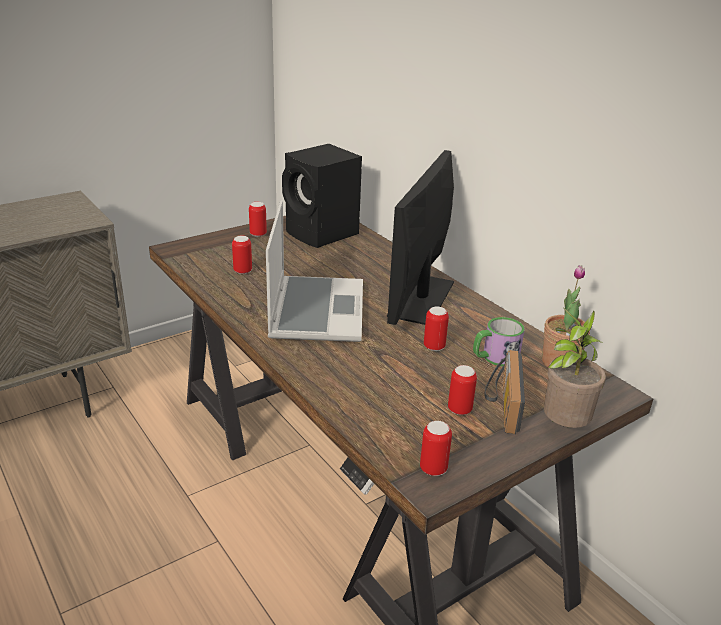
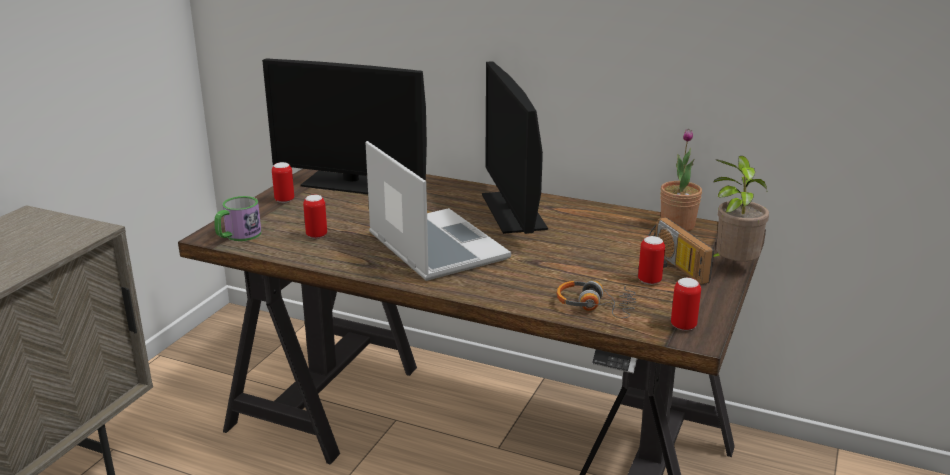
camera: 30 degrees left, 5 degrees down
black speaker [282,144,362,248] -> monitor [262,58,427,194]
can [424,307,449,351] -> none
mug [473,317,525,366] -> mug moved to [215,196,261,241]
none -> headphones [556,281,637,318]

